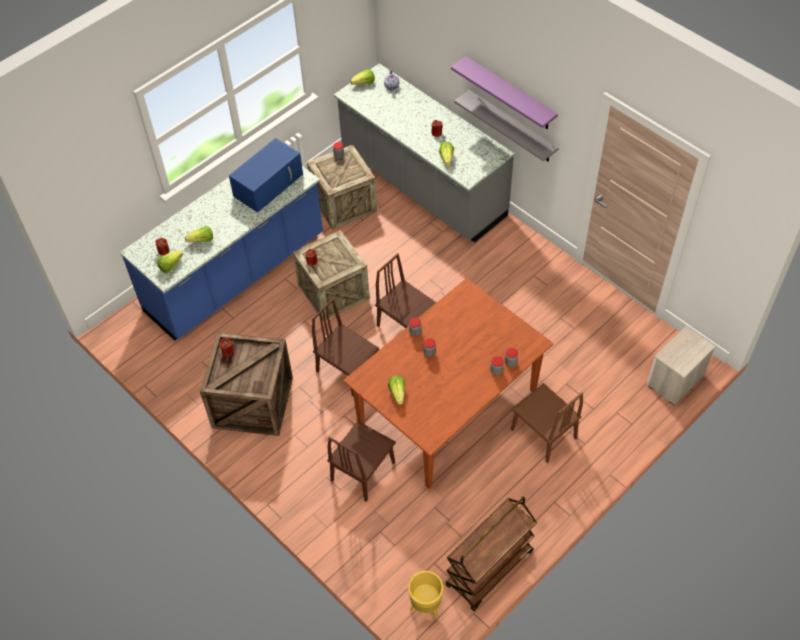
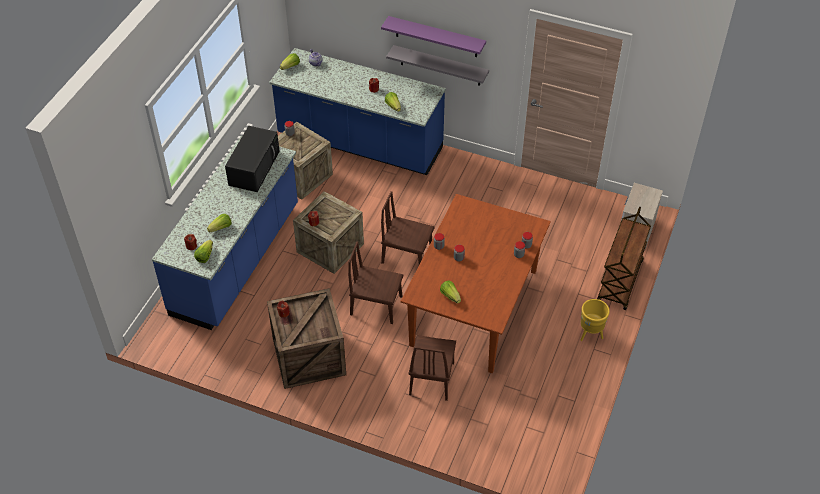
camera: 25 degrees left, 5 degrees down
blue microwave [229,138,303,213] -> black microwave [225,126,280,192]
grey counter [334,63,515,242] -> blue counter [269,48,446,175]
yellow planter [408,571,443,619] -> yellow planter moved to [581,299,610,341]
brown cart [445,497,537,611] -> brown cart moved to [597,207,651,310]
brown chair [511,383,583,463] -> none

